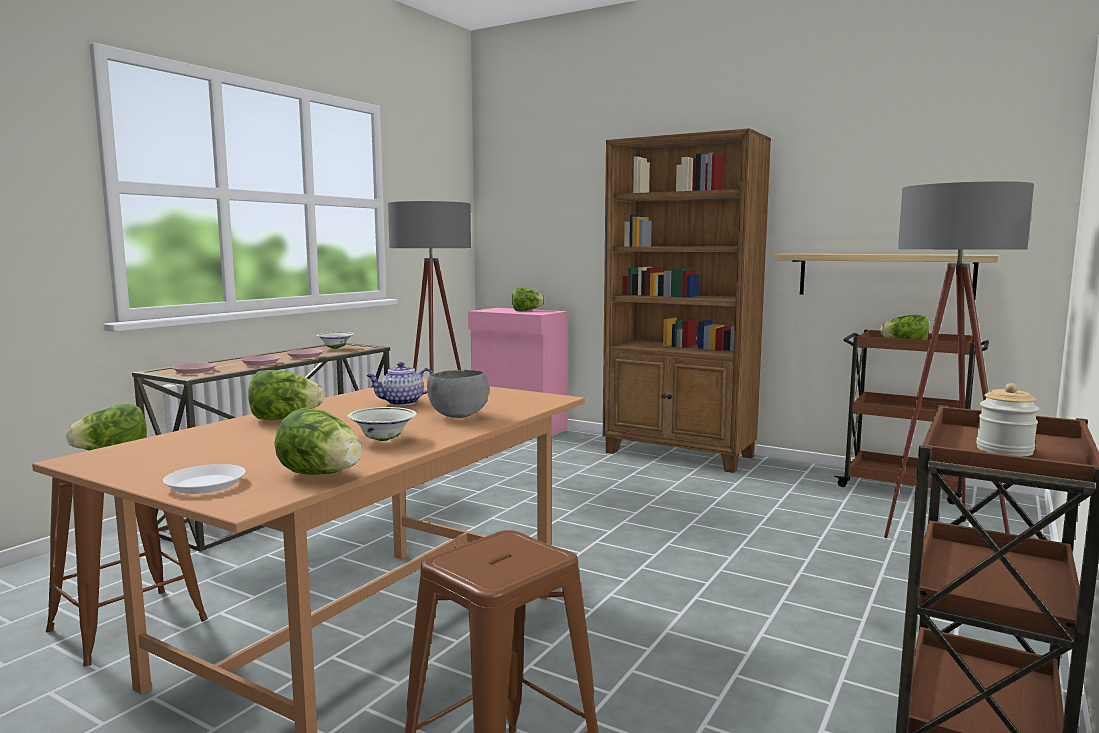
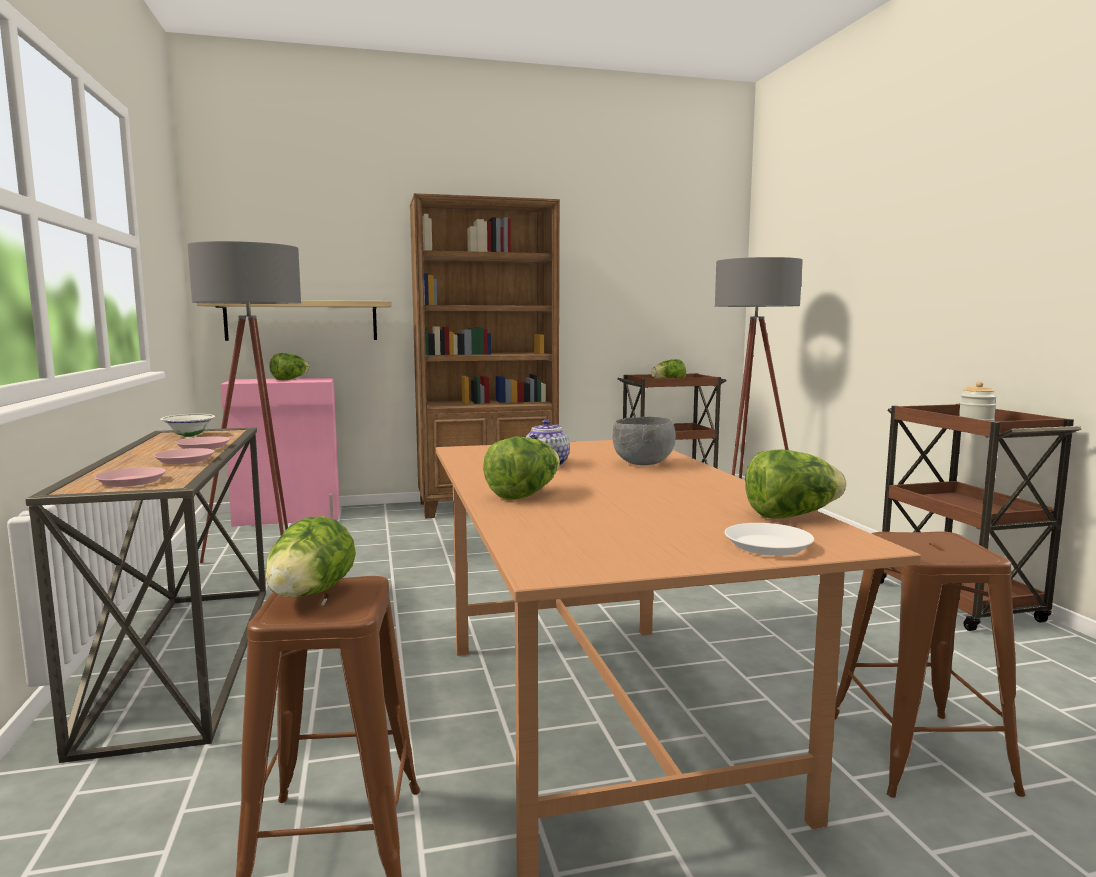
camera: 45 degrees left, 0 degrees up
white bowl [347,407,417,441] -> none
shelf [774,254,999,299] -> shelf moved to [196,300,392,341]

